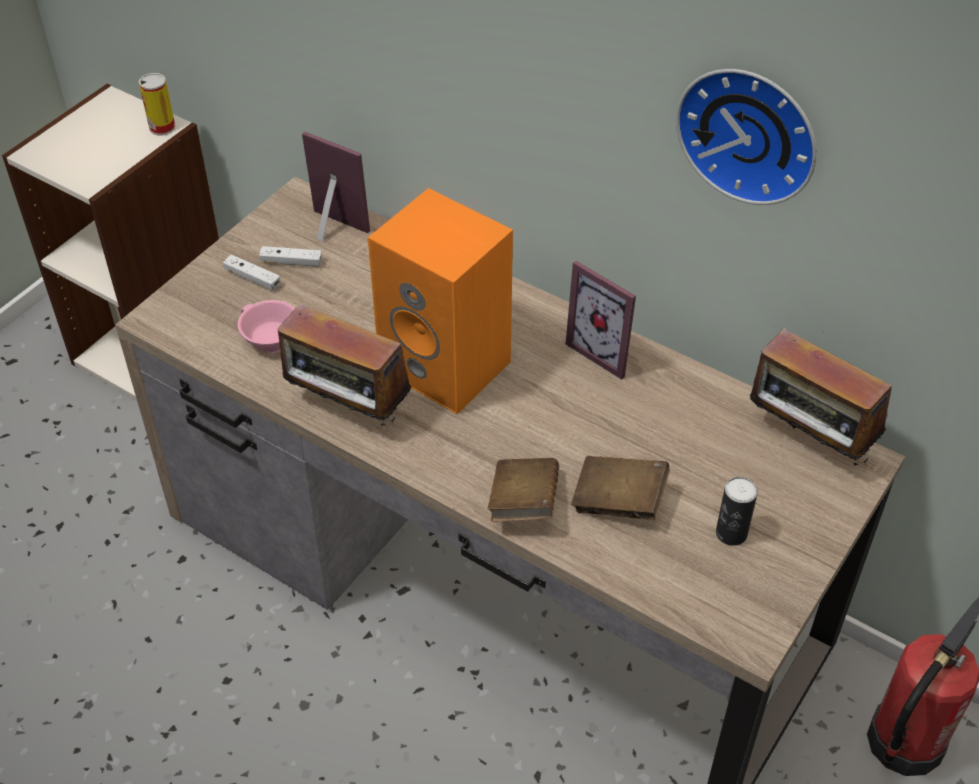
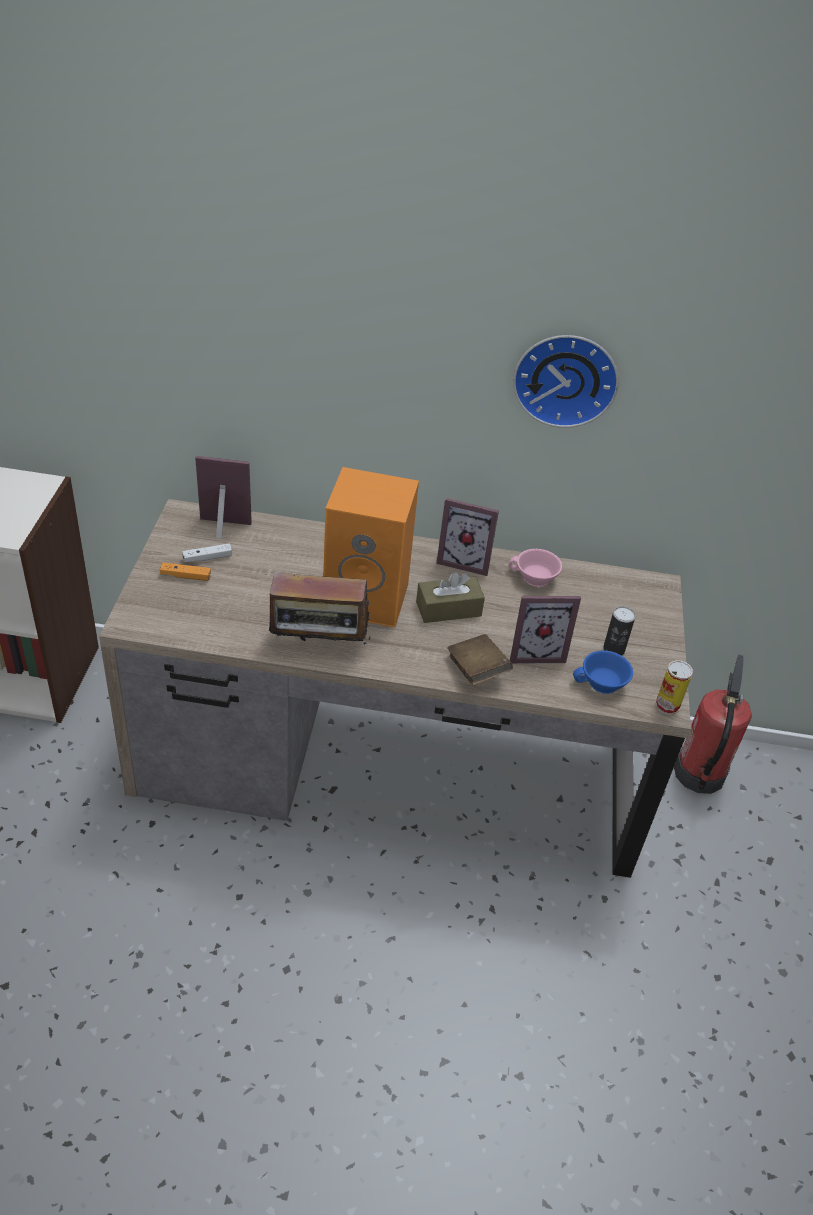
camera: 30 degrees left, 5 degrees down
can [139,73,175,136] -> can moved to [655,660,693,715]
white game controller [223,255,281,291] -> orange game controller [160,562,211,581]
pink cup [238,300,295,353] -> pink cup moved to [509,549,562,587]
brown book [571,456,670,520] -> picture frame [510,596,581,664]
radio [750,329,892,465] -> none
none -> brown tissue box [416,572,485,623]
none -> blue cup [573,650,633,694]

